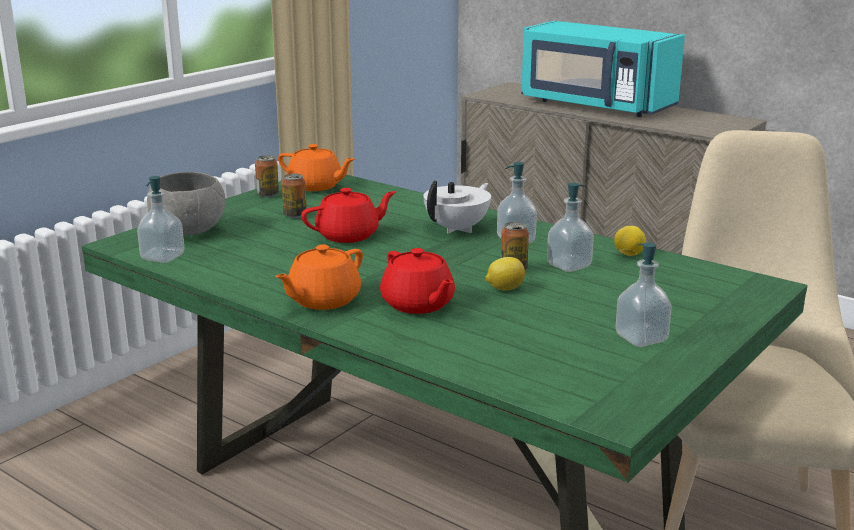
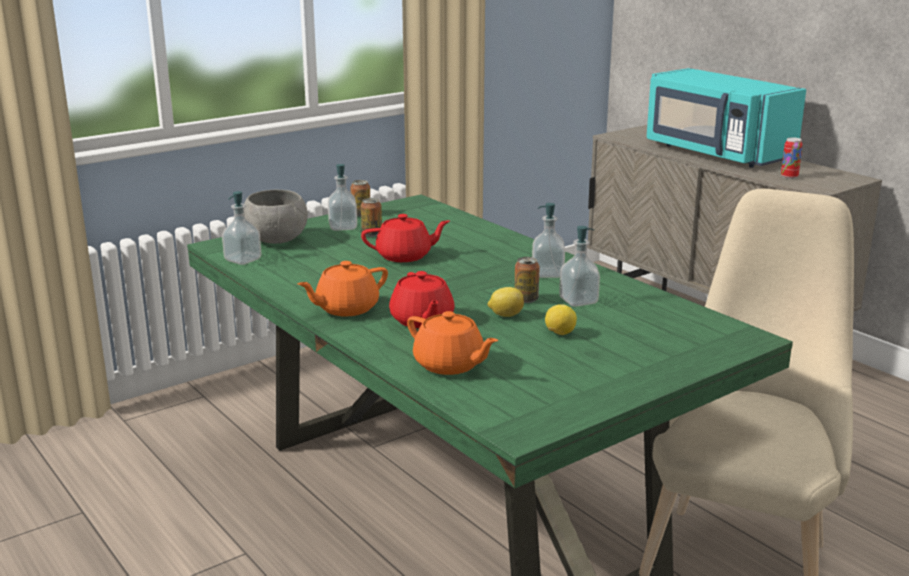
camera: 15 degrees right, 0 degrees up
orange teapot [278,144,355,191] -> orange teapot moved to [407,311,498,375]
white teapot [423,180,491,234] -> none
lemon [614,226,646,256] -> lemon moved to [545,304,577,335]
soap dispenser [616,242,672,347] -> soap dispenser moved to [328,164,357,231]
none -> can [781,137,803,179]

